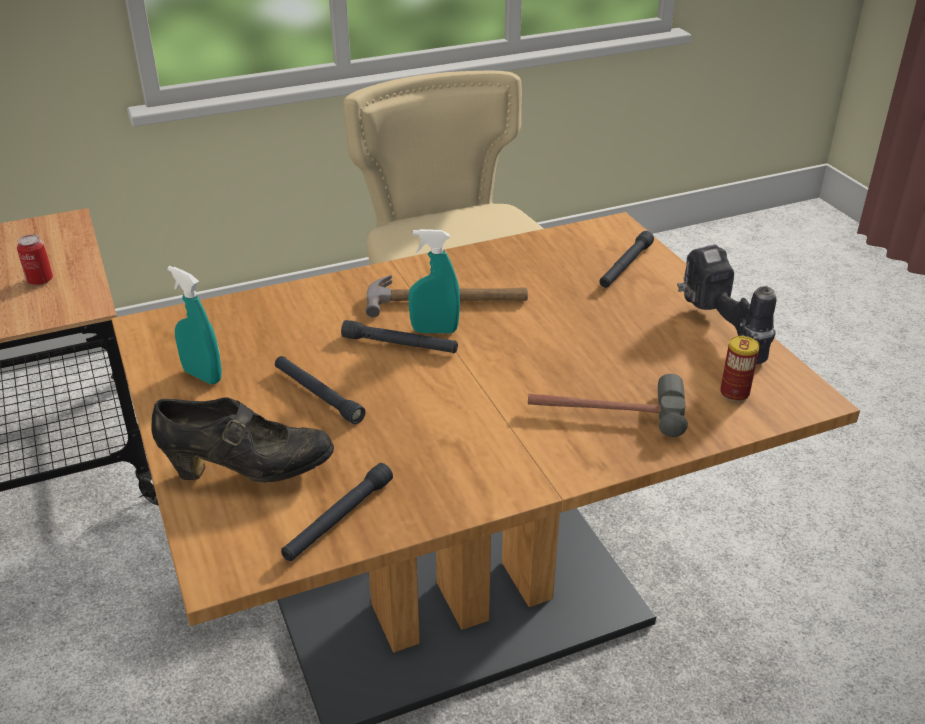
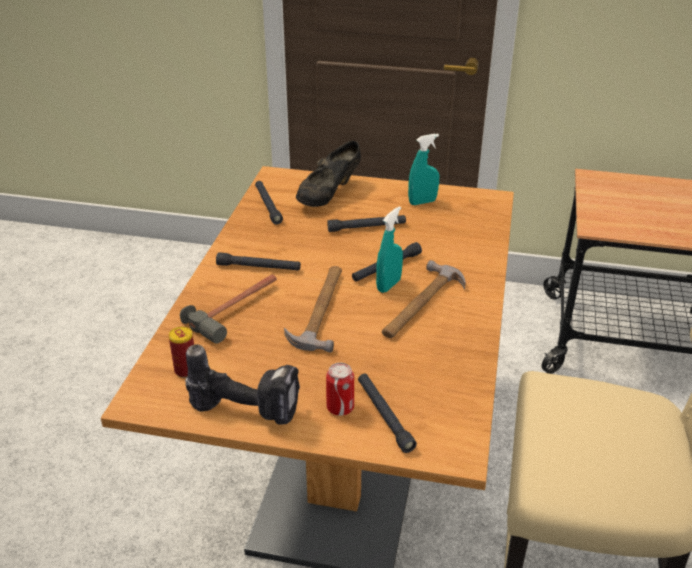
camera: 125 degrees right, 0 degrees up
can [17,235,53,285] -> can moved to [326,363,354,416]
none -> black flashlight [216,252,301,271]
none -> hammer [284,266,342,352]

